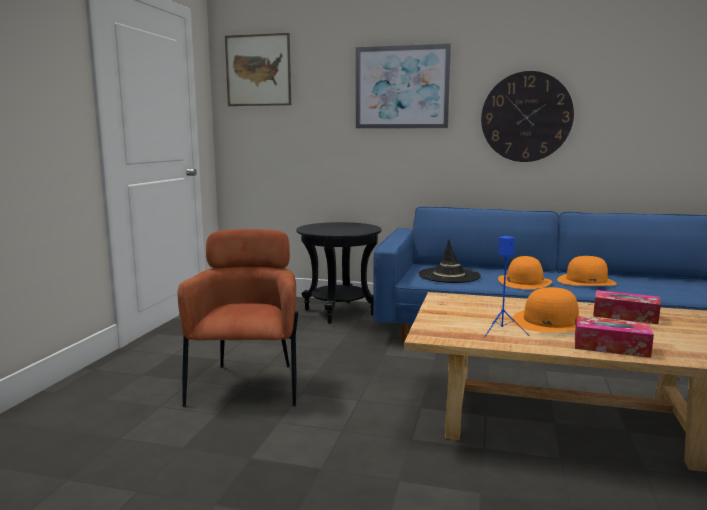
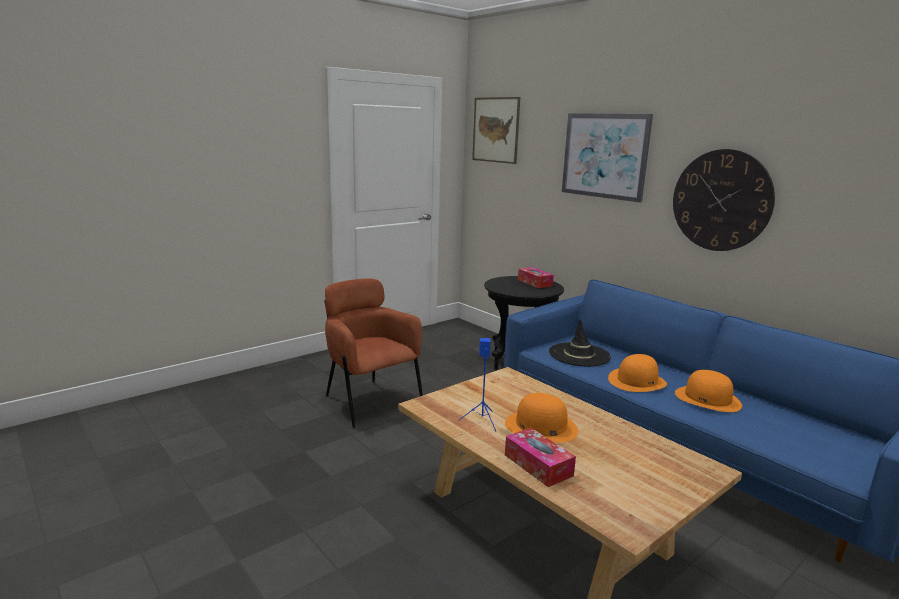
camera: 35 degrees right, 5 degrees up
brown armchair [178,229,298,407] -> brown armchair turned 75 degrees counterclockwise [324,279,423,428]
tissue box [593,290,661,324] -> tissue box moved to [518,267,554,288]

